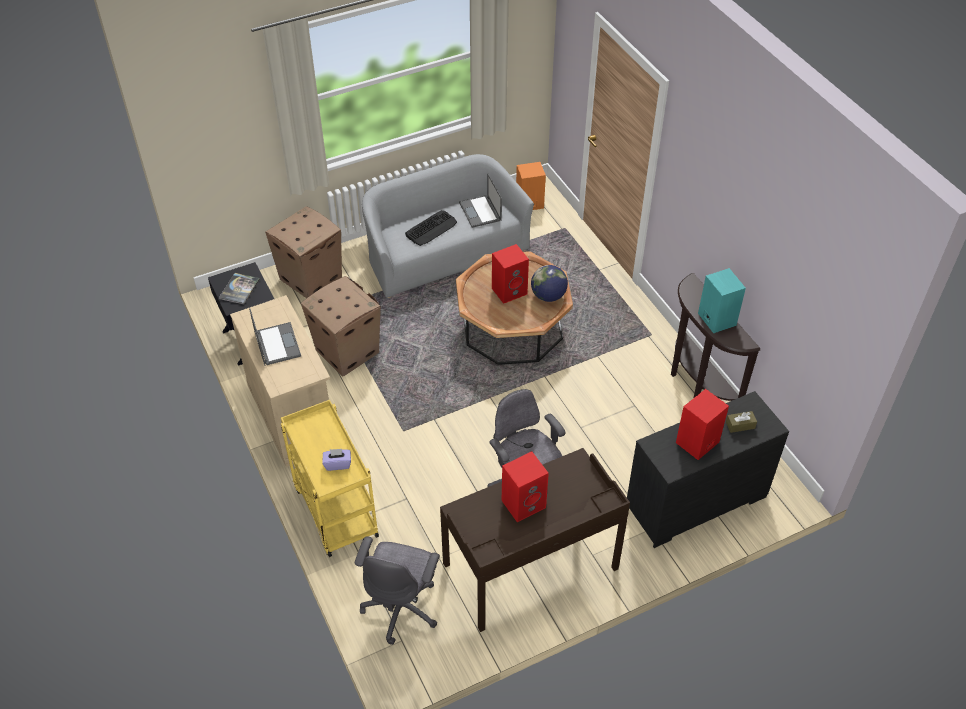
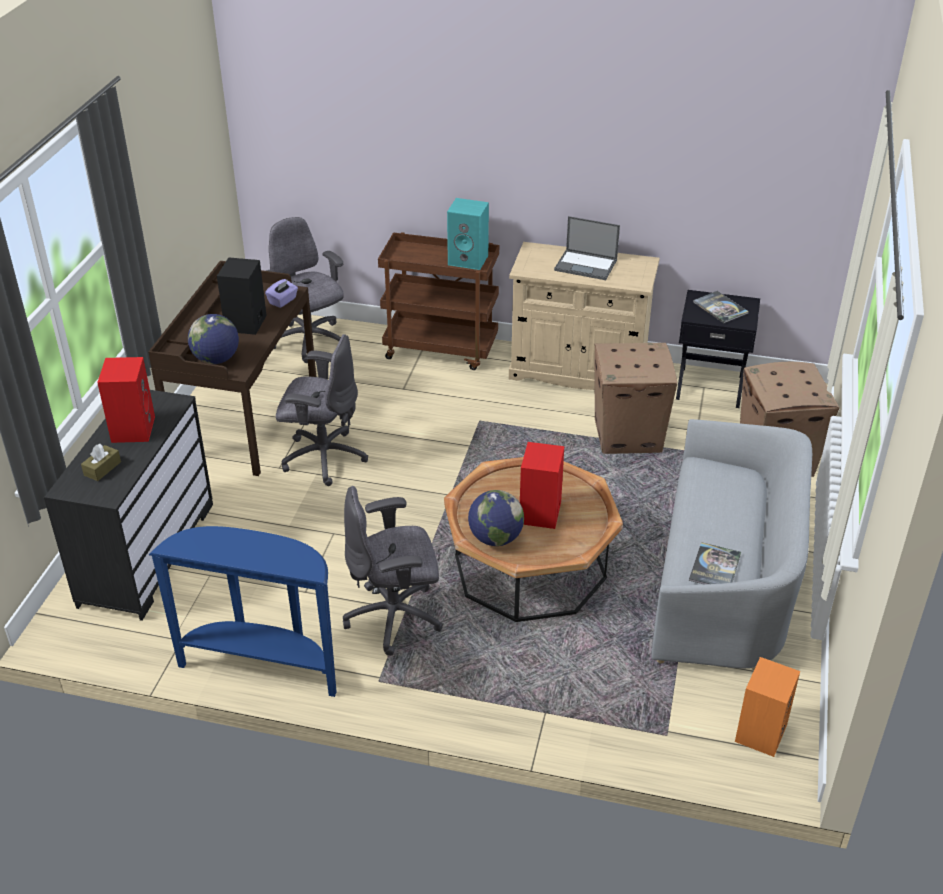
camera: 130 degrees right, 10 degrees down
yellow cart [281,400,379,557] -> brown cart [378,232,499,370]
purple tissue box [322,449,351,471] -> purple tissue box moved to [265,279,298,308]
keyboard [405,210,457,246] -> none
laptop [459,174,502,228] -> book [689,542,741,584]
red speaker [502,451,549,522] -> black speaker [217,257,266,335]
brown console table [671,273,760,401] -> blue console table [149,526,337,697]
turquoise speaker [698,268,746,333] -> turquoise speaker moved to [447,198,489,270]
none -> globe [188,314,239,364]
none -> grey office chair [343,486,443,655]

